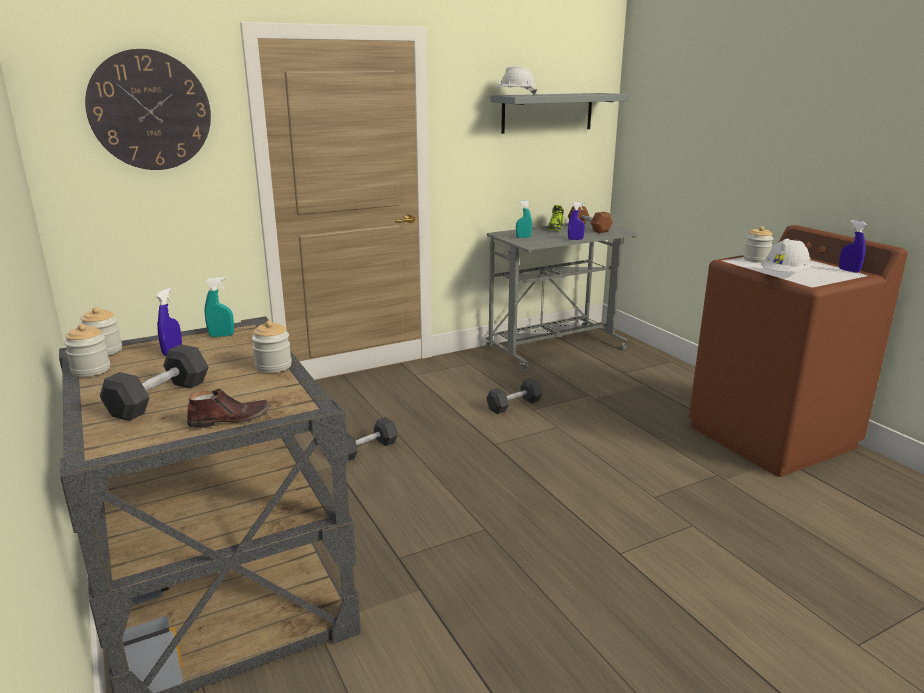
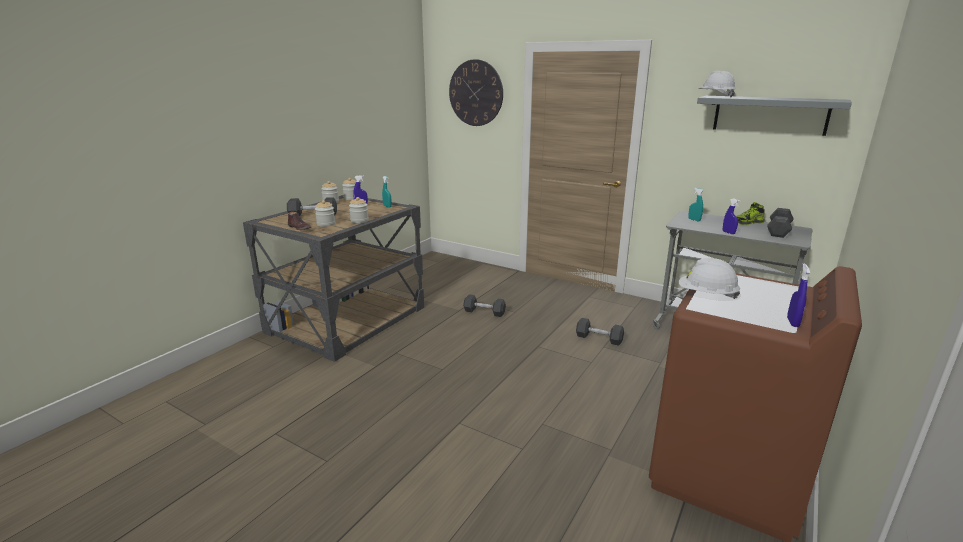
camera: 60 degrees right, 0 degrees up
brown dumbbell [568,206,613,233] -> grey dumbbell [767,208,794,238]
jar [744,226,774,263] -> jar moved to [315,200,335,227]

